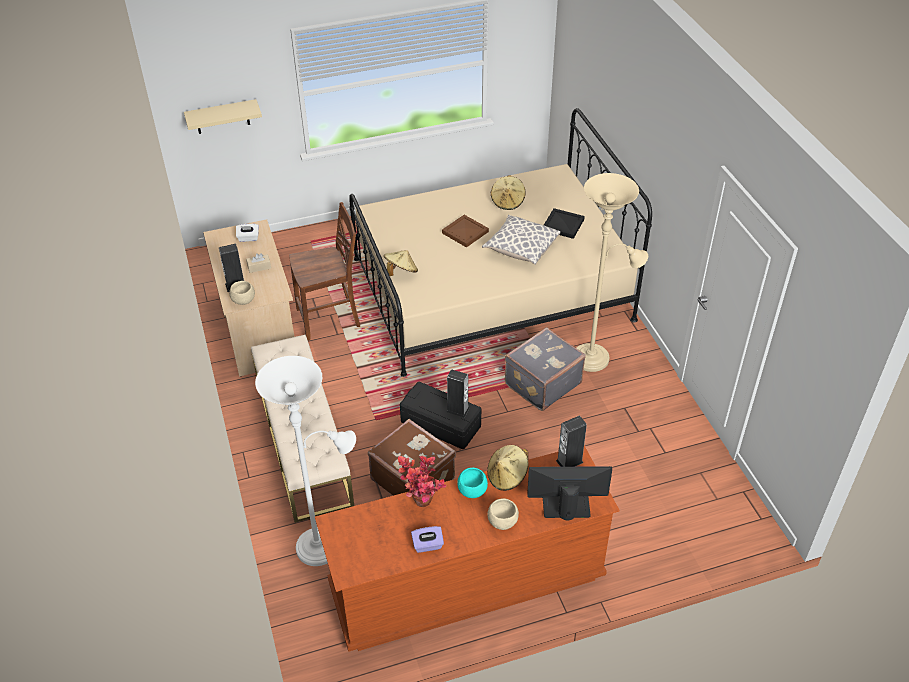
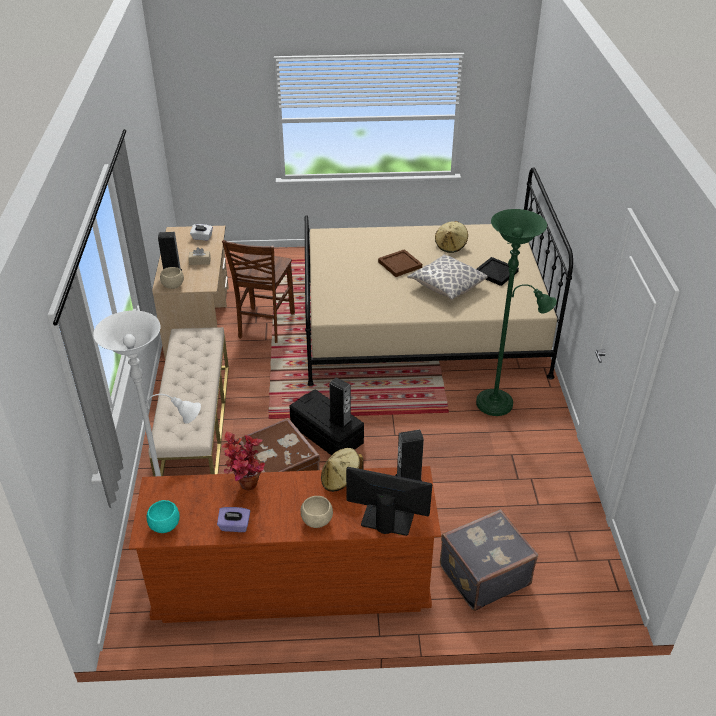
camera: 15 degrees right, 5 degrees down
beige shelf [184,99,262,134] -> none
brown chair [289,202,360,341] -> brown chair turned 105 degrees clockwise [222,240,295,343]
beige hat [384,250,418,276] -> none
turquoise bowl [457,468,488,498] -> turquoise bowl moved to [147,500,180,533]
grey suitcase [505,327,586,411] -> grey suitcase moved to [440,509,538,611]
beige floor lamp [576,173,648,372] -> green floor lamp [476,209,557,416]

